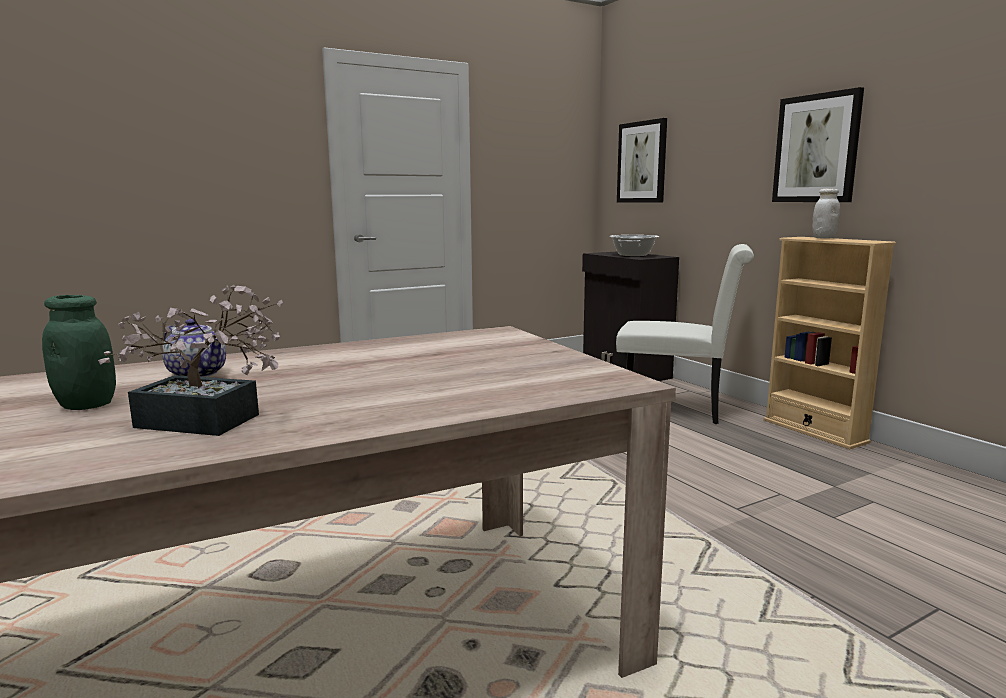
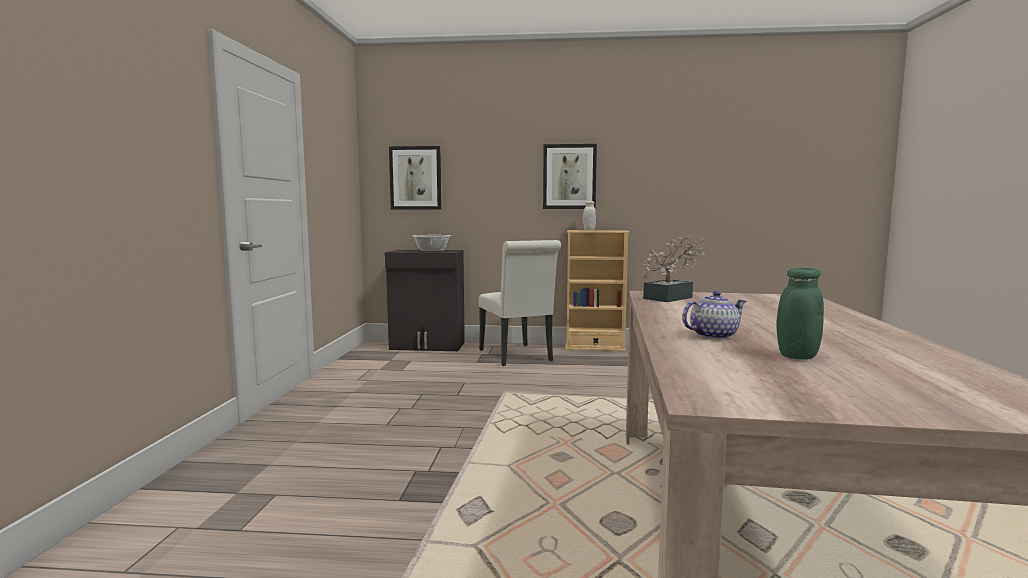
camera: 55 degrees left, 5 degrees down
potted plant [98,285,283,436] -> potted plant moved to [643,236,706,302]
white chair [616,244,754,424] -> white chair turned 105 degrees clockwise [479,240,561,366]

